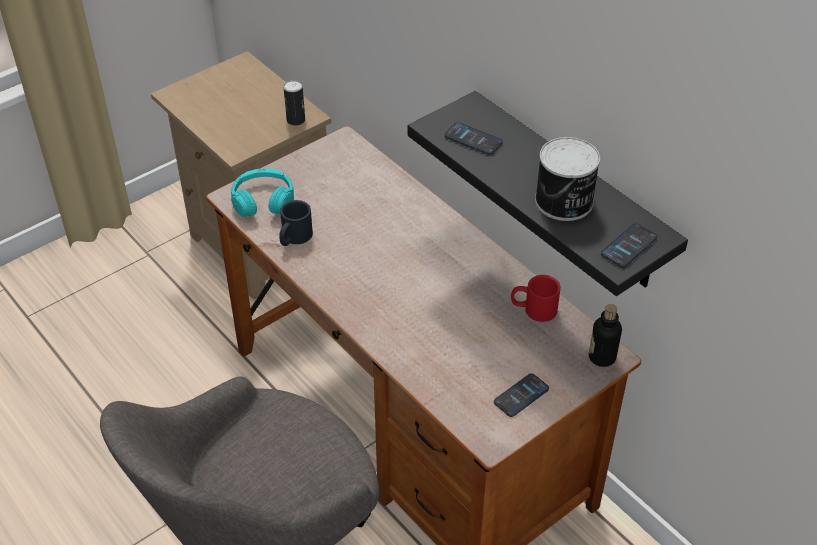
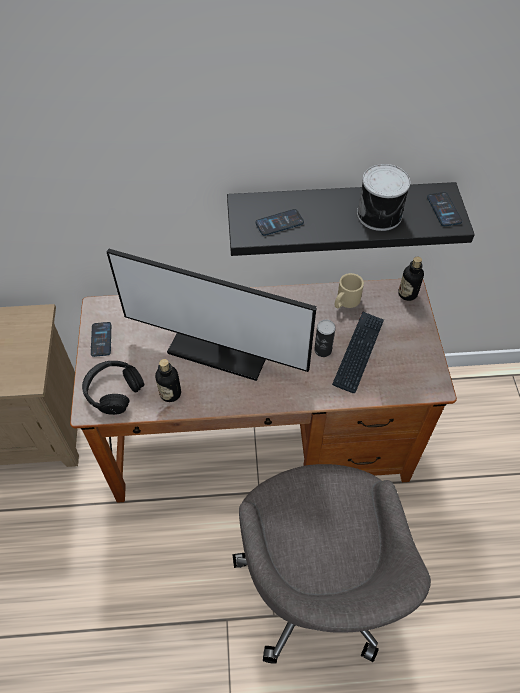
camera: 55 degrees left, 10 degrees up
turquoise headphones [231,168,294,217] -> black headphones [82,361,144,415]
black mug [279,200,313,246] -> bottle [155,359,181,402]
can [284,80,305,126] -> can moved to [314,320,336,357]
phone [494,373,549,417] -> phone moved to [91,322,111,357]
red mug [511,275,561,322] -> beige mug [335,273,364,308]
none -> monitor [106,248,317,381]
none -> keyboard [332,312,384,393]

